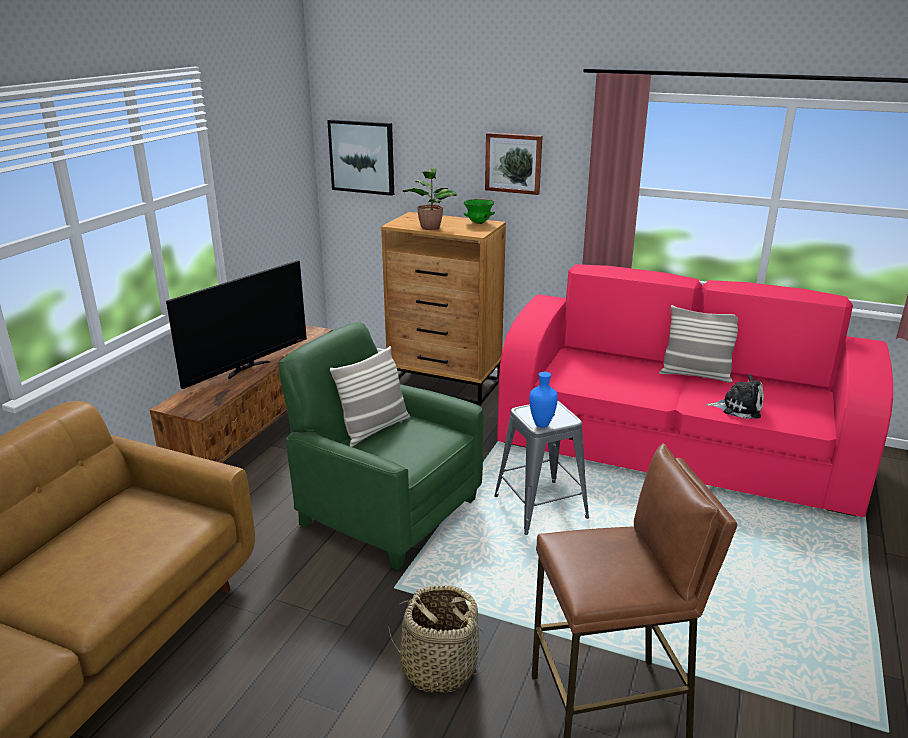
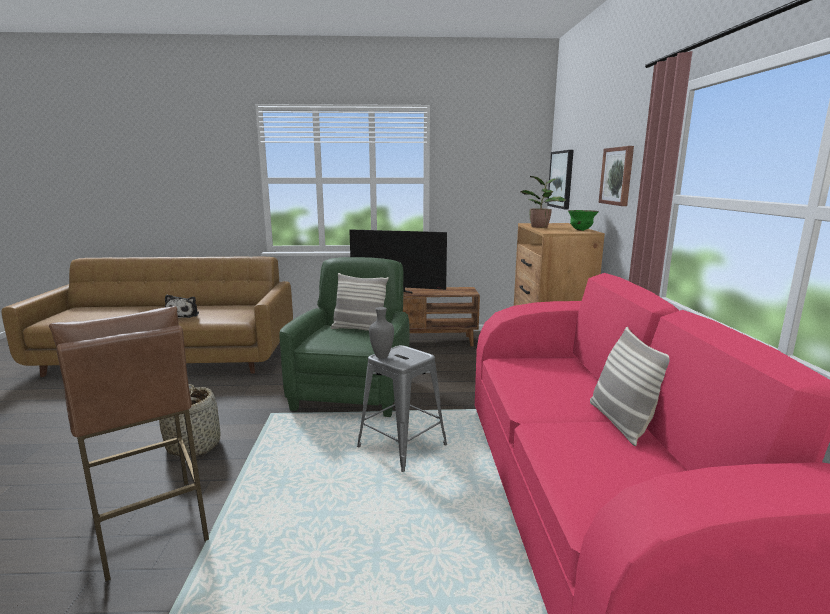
camera: 65 degrees right, 10 degrees down
blue vase [529,372,558,428] -> grey vase [369,307,394,359]
plush toy [706,374,764,419] -> plush toy moved to [165,295,199,318]

